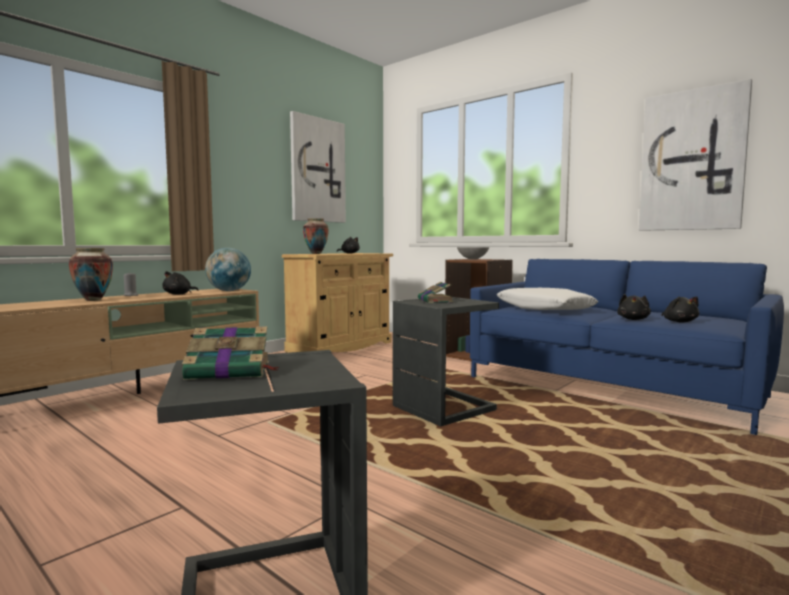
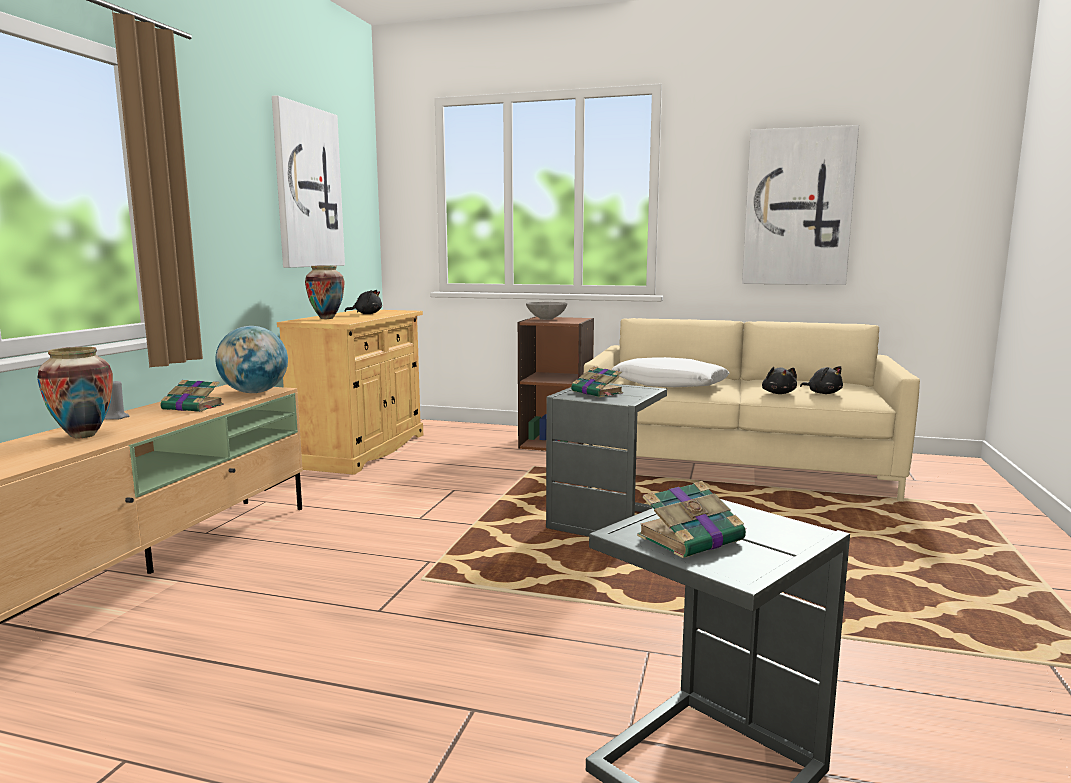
camera: 25 degrees left, 5 degrees up
black plush toy [163,271,198,295] -> book [160,380,224,412]
blue sofa [470,259,784,435] -> beige sofa [583,318,920,501]

